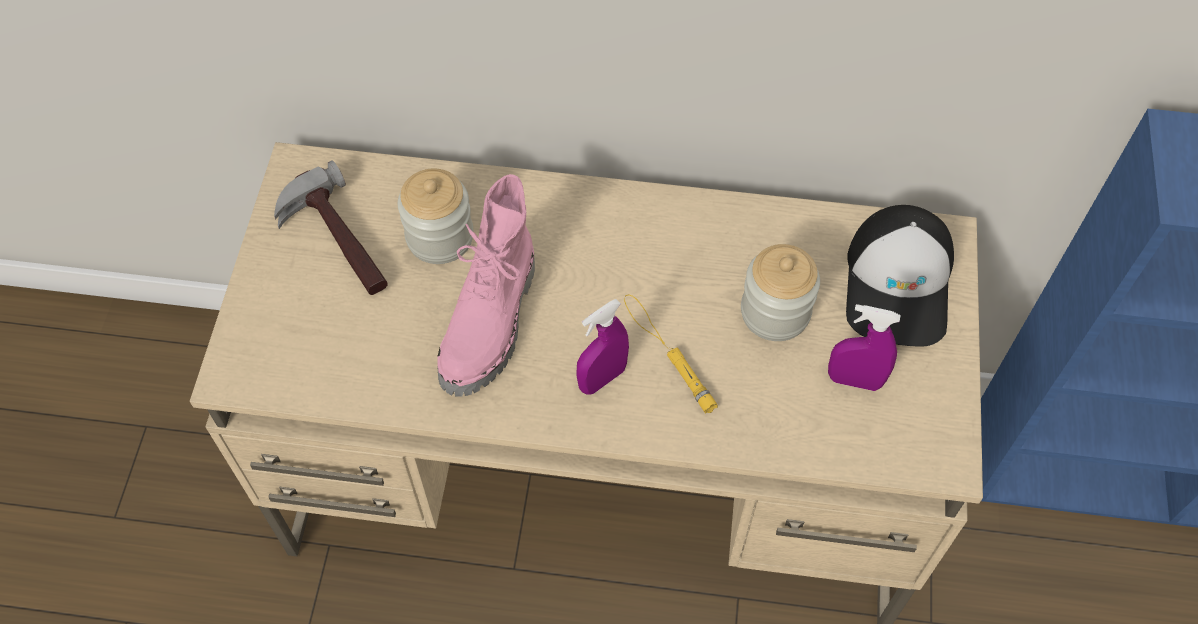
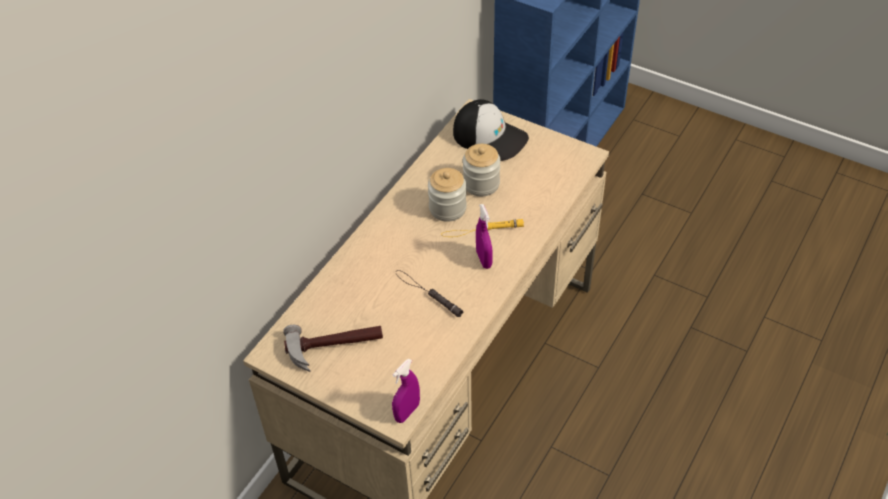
camera: 65 degrees left, 10 degrees down
jar [398,169,474,264] -> jar moved to [428,168,467,222]
pink boot [437,174,535,396] -> black flashlight [396,270,463,317]
purple spray bottle [828,304,900,391] -> purple spray bottle moved to [392,358,420,423]

